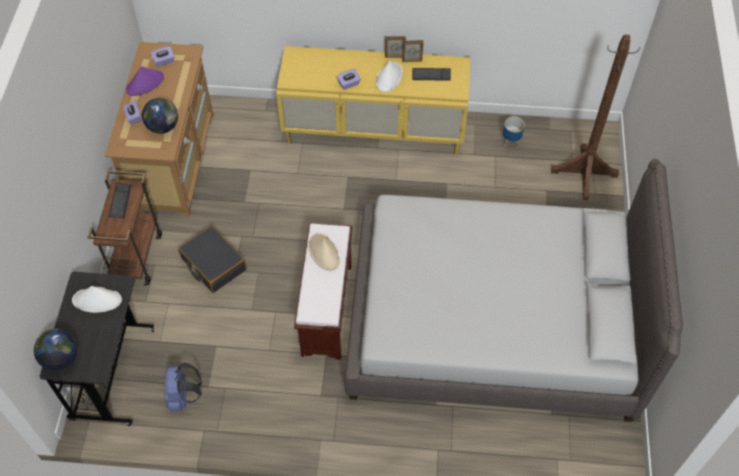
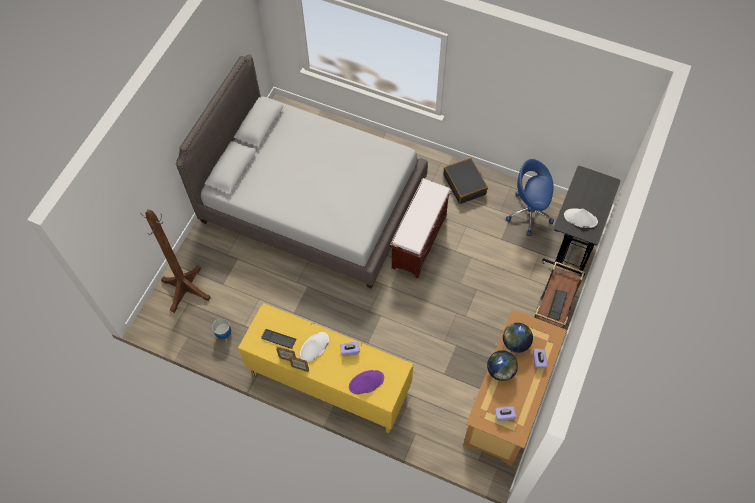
camera: 160 degrees left, 5 degrees up
globe [34,329,77,370] -> globe moved to [487,350,518,381]
purple hat [126,66,164,96] -> purple hat moved to [349,370,384,394]
blue backpack [164,363,202,412] -> blue office chair [506,159,554,236]
black suitcase [178,225,246,293] -> black suitcase moved to [443,158,488,204]
beige hat [309,233,340,271] -> none

